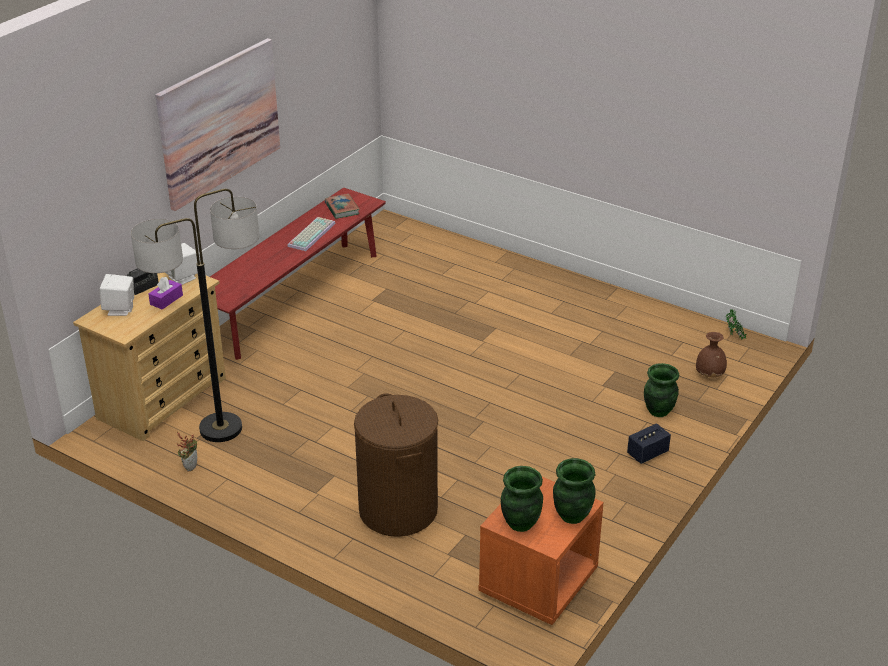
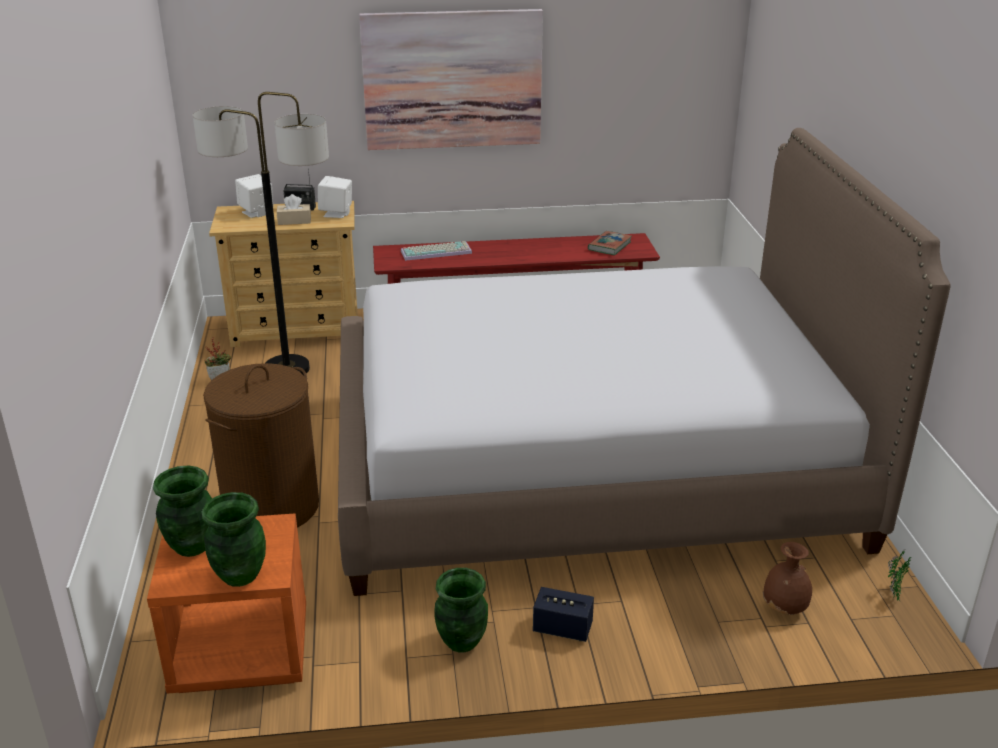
camera: 50 degrees right, 5 degrees down
purple tissue box [148,277,183,309] -> beige tissue box [277,194,311,225]
keyboard [287,217,336,251] -> keyboard moved to [401,241,472,261]
green vase [644,363,679,417] -> green vase moved to [434,568,488,652]
none -> bed [338,128,951,596]

